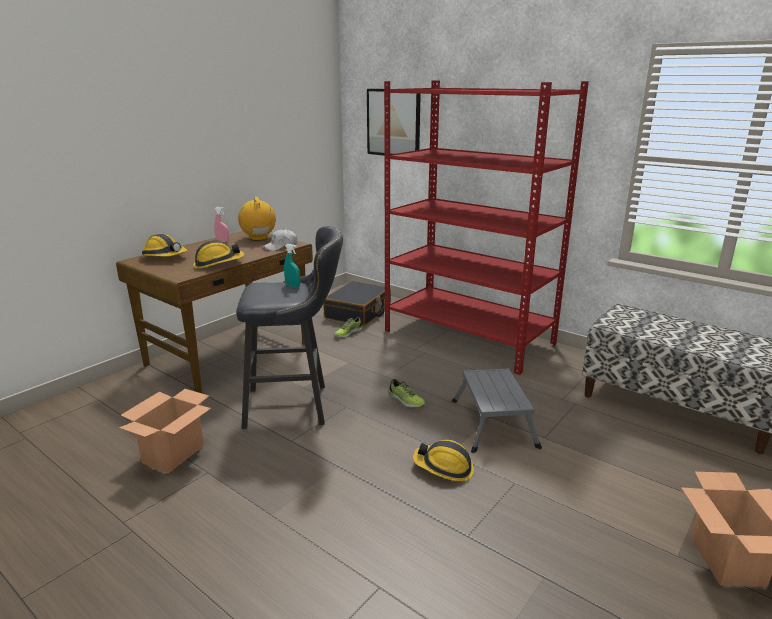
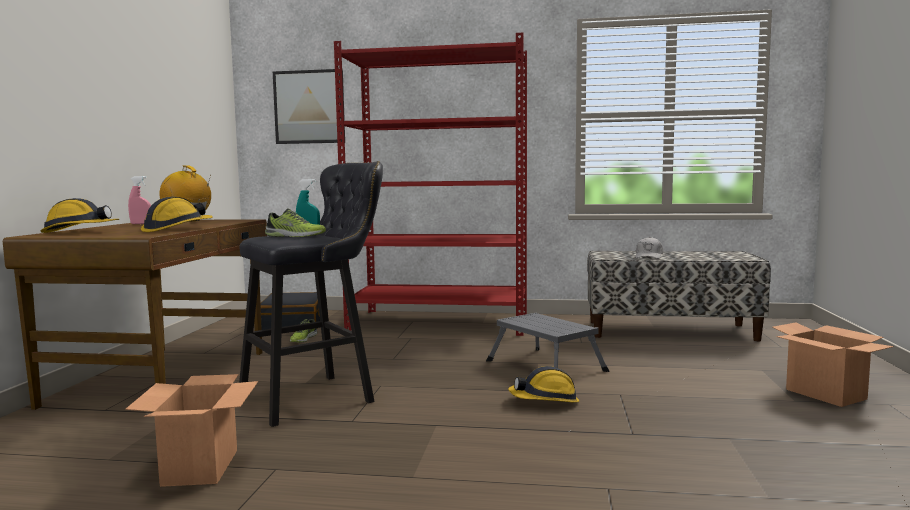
camera: 30 degrees left, 15 degrees down
white cap [262,229,297,251] -> white cap moved to [635,237,663,259]
shoe [388,379,425,408] -> shoe moved to [265,208,326,237]

